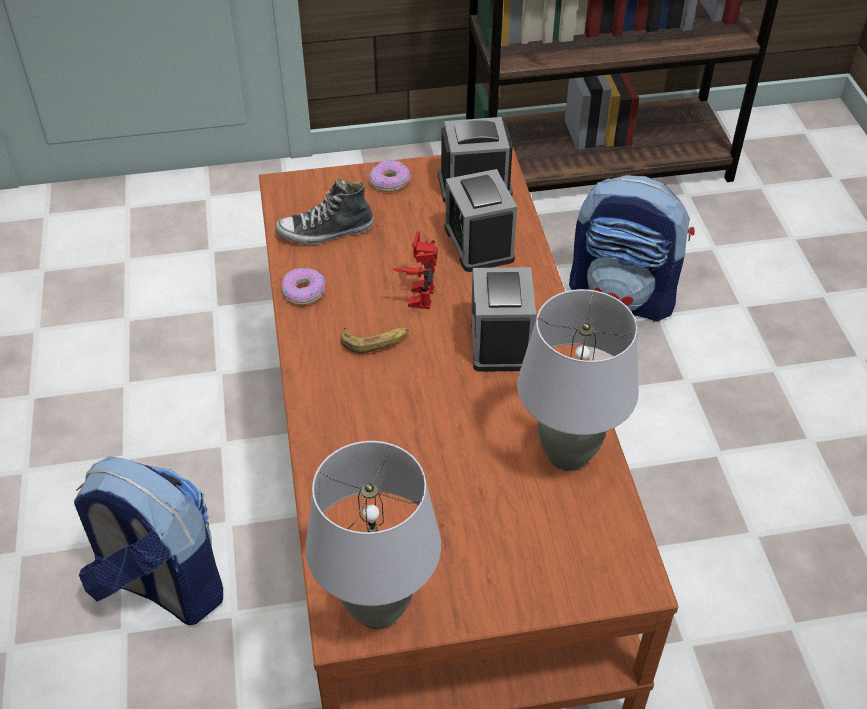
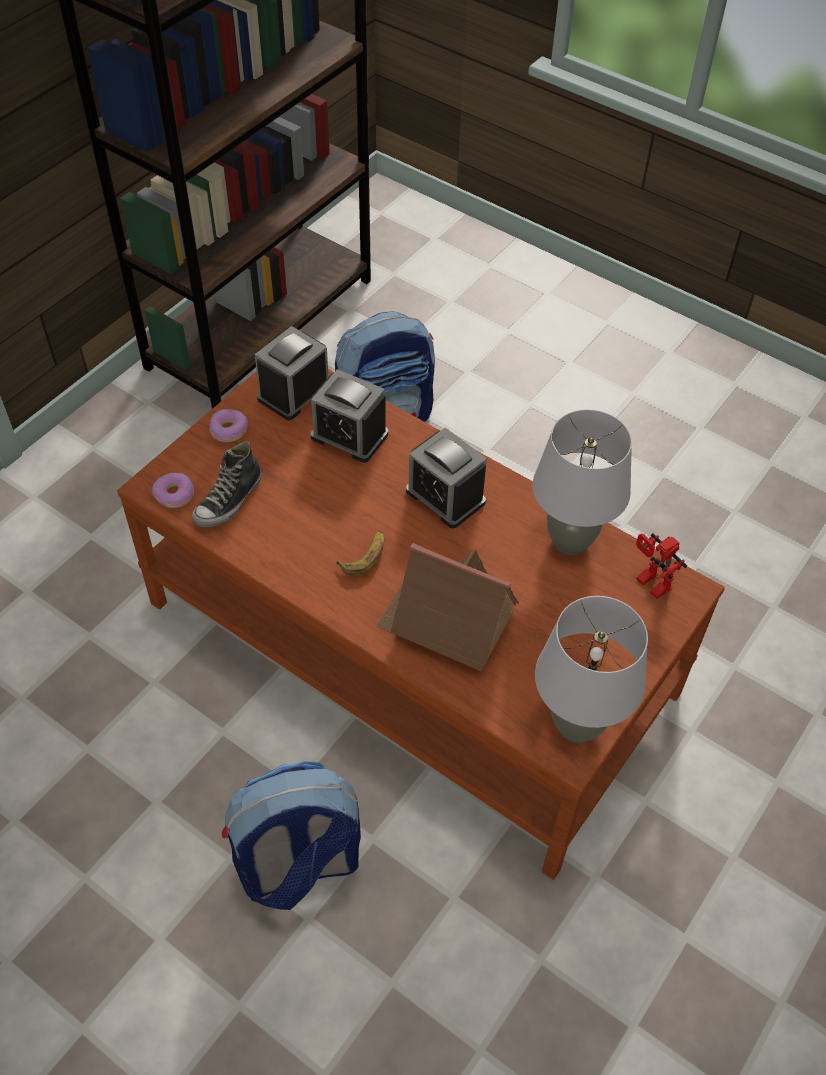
camera: 45 degrees left, 5 degrees up
donut [282,268,326,305] -> donut moved to [152,473,194,508]
toy robot [392,231,438,309] -> toy robot moved to [636,533,687,599]
none -> toy house [376,543,519,672]

